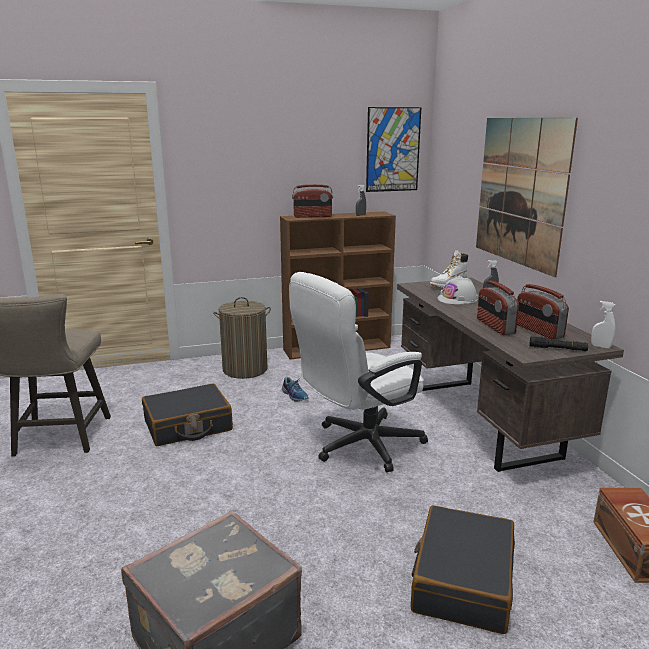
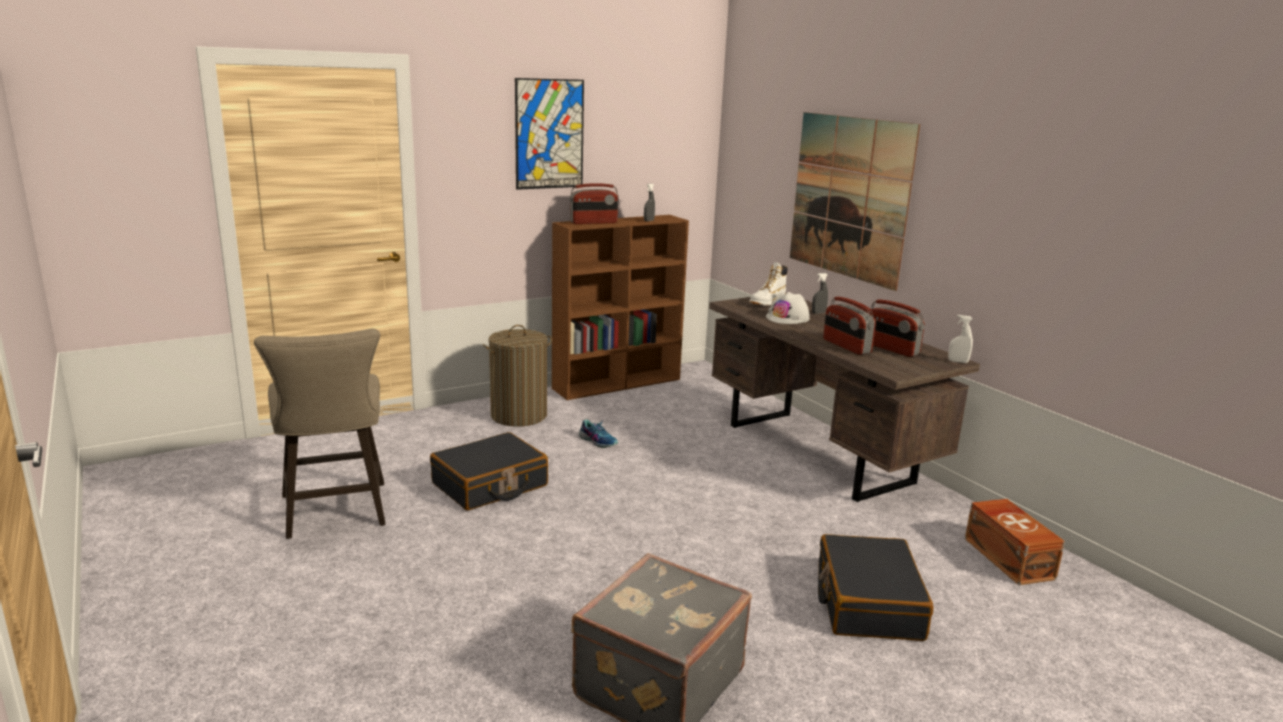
camera: 15 degrees left, 0 degrees up
white office chair [289,272,428,472] -> none
picture [366,107,421,192] -> picture moved to [515,78,584,190]
black flashlight [529,336,588,351] -> none

